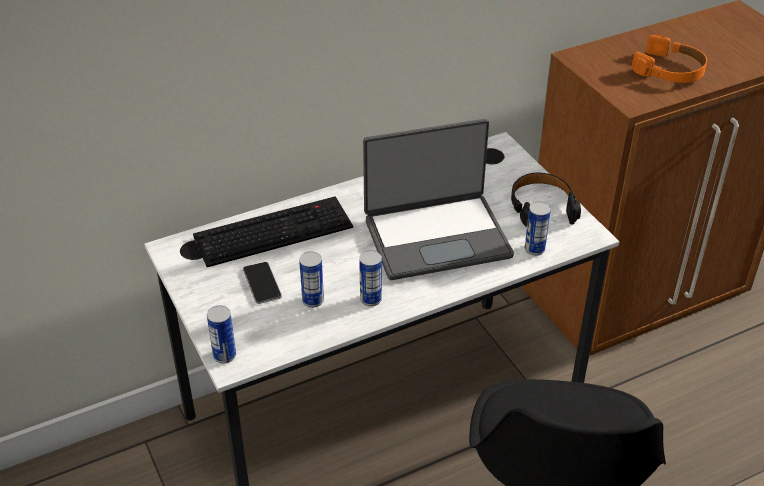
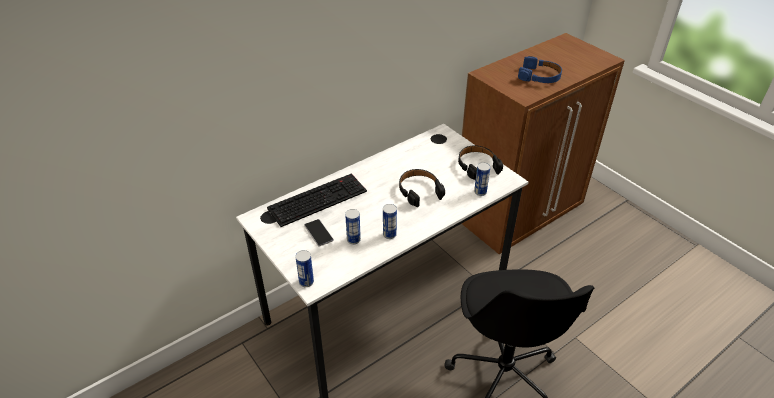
camera: 10 degrees left, 0 degrees up
laptop [363,119,514,280] -> black headphones [399,169,445,207]
orange headphones [632,35,707,83] -> blue headphones [518,56,562,83]

